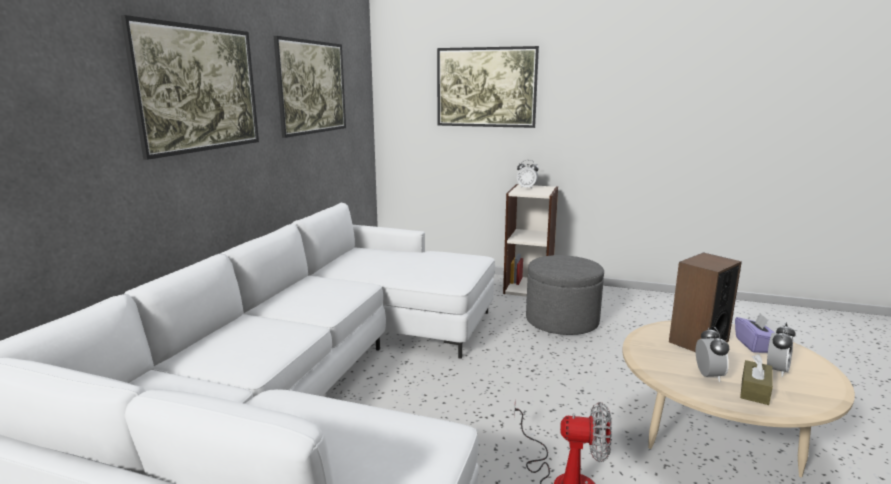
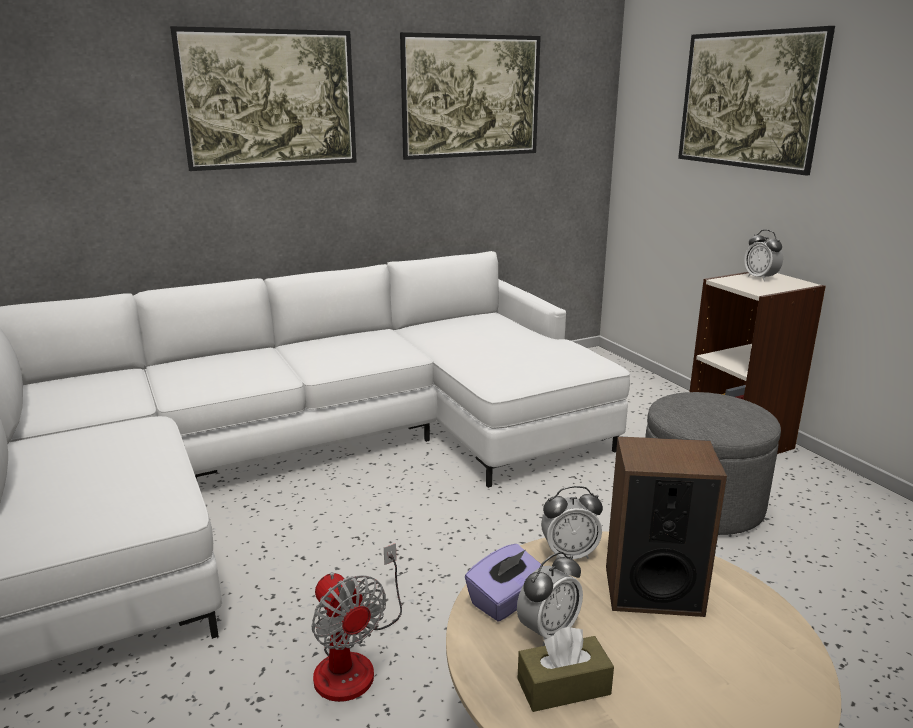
camera: 45 degrees right, 5 degrees up
purple tissue box [735,313,774,353] -> purple tissue box moved to [465,544,543,622]
alarm clock [767,322,796,377] -> alarm clock moved to [541,486,603,559]

